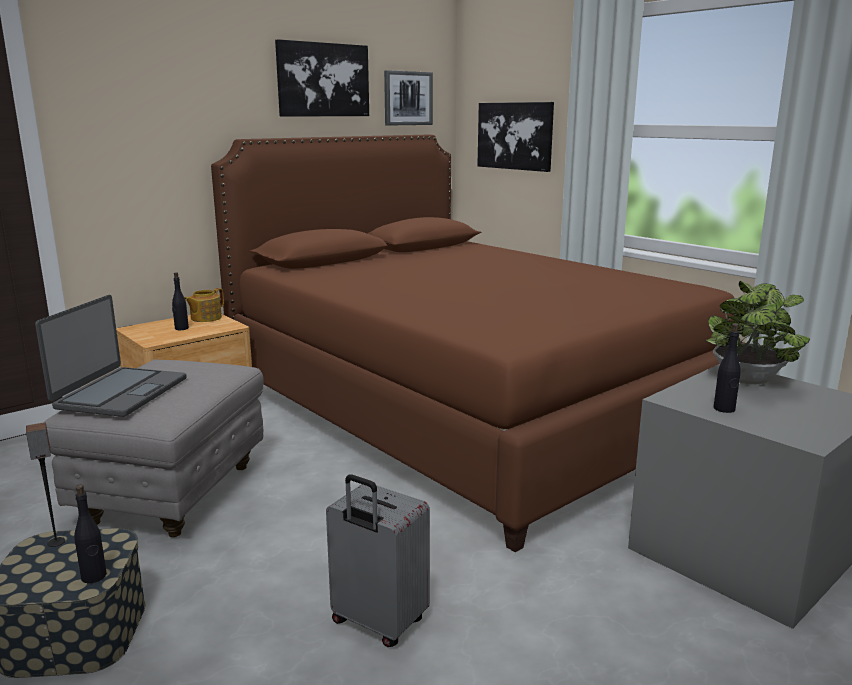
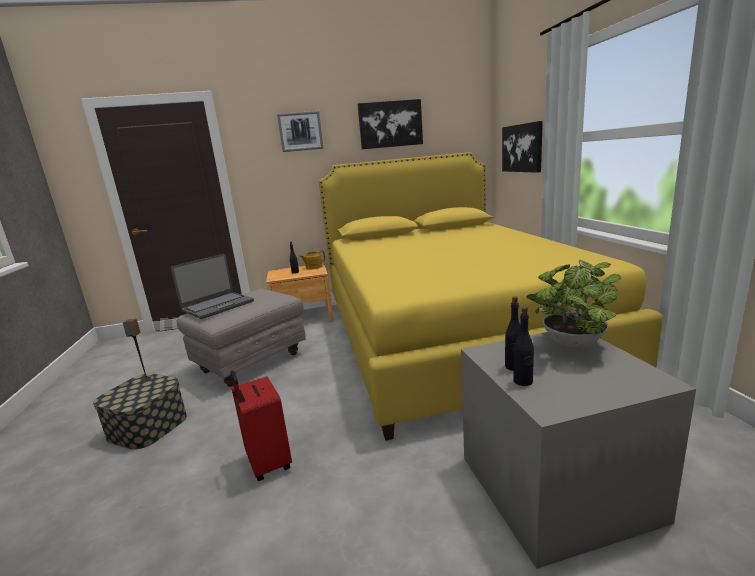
camera: 30 degrees right, 0 degrees up
black bottle [74,484,107,583] -> black bottle moved to [513,307,534,386]
brown bed [211,135,744,552] -> yellow bed [319,152,663,441]
grey suitcase [326,474,430,647] -> red suitcase [230,371,292,481]
picture [384,70,433,126] -> picture moved to [277,111,324,152]

